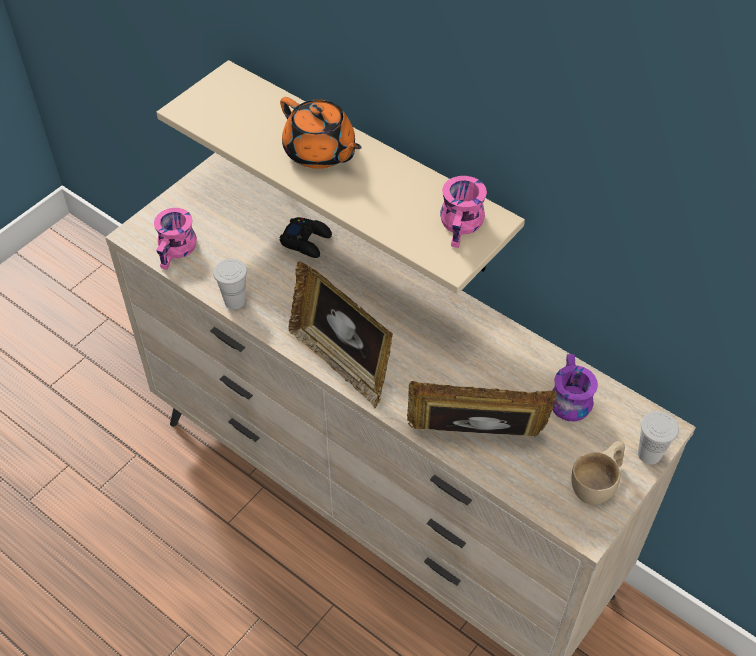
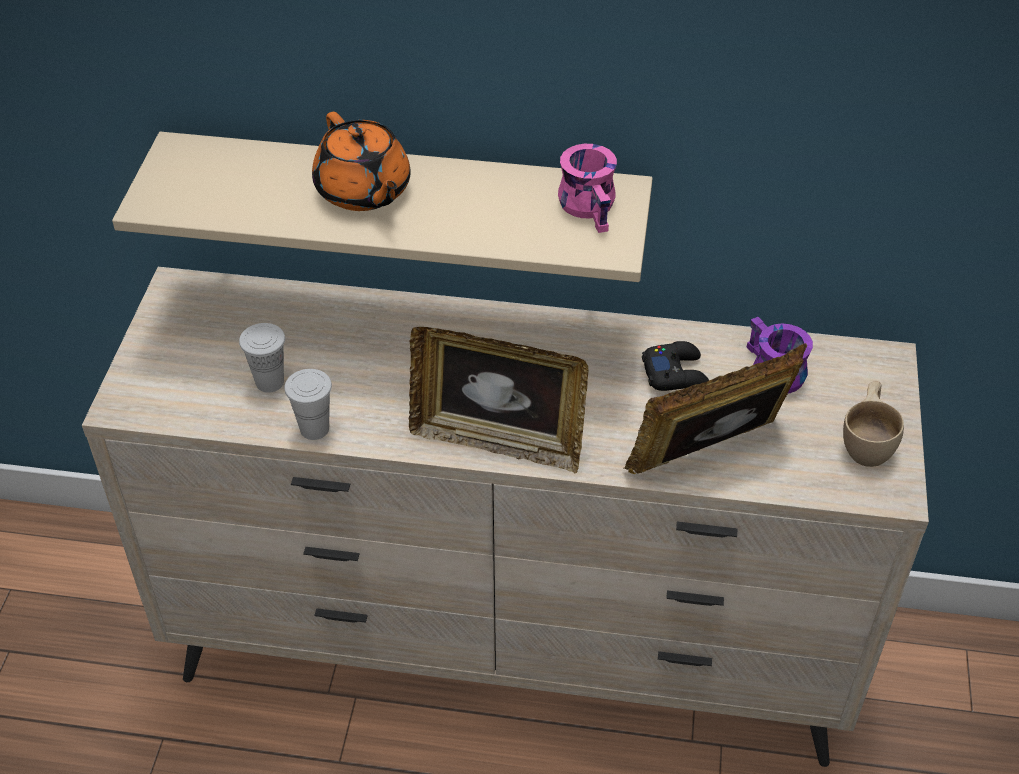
camera: 30 degrees left, 5 degrees down
pink mug [154,208,197,270] -> none
orange teapot [280,97,362,169] -> orange teapot turned 45 degrees clockwise [312,112,411,211]
black game controller [280,217,332,258] -> black game controller moved to [642,341,709,391]
white cup [638,411,679,465] -> white cup moved to [239,323,285,393]

